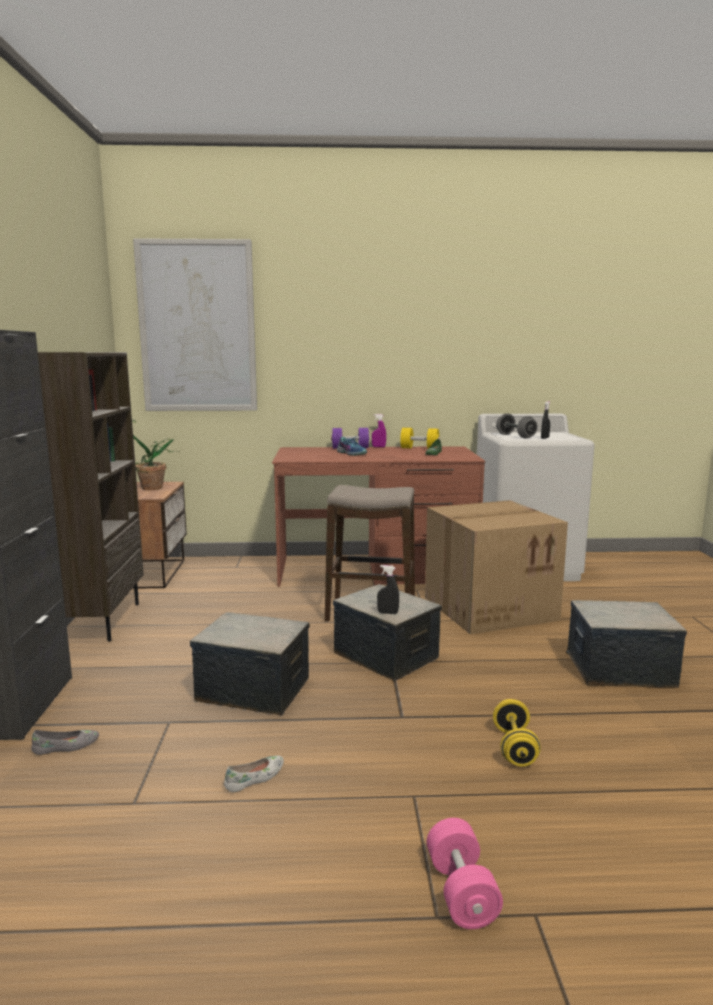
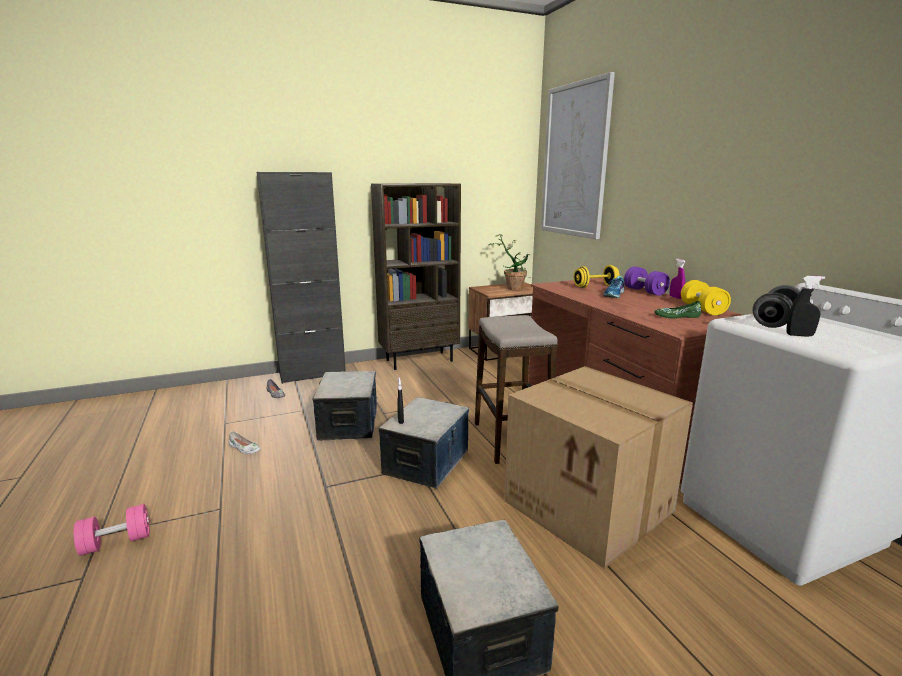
camera: 70 degrees right, 5 degrees up
yellow dumbbell [493,699,541,767] -> yellow dumbbell moved to [573,265,620,288]

